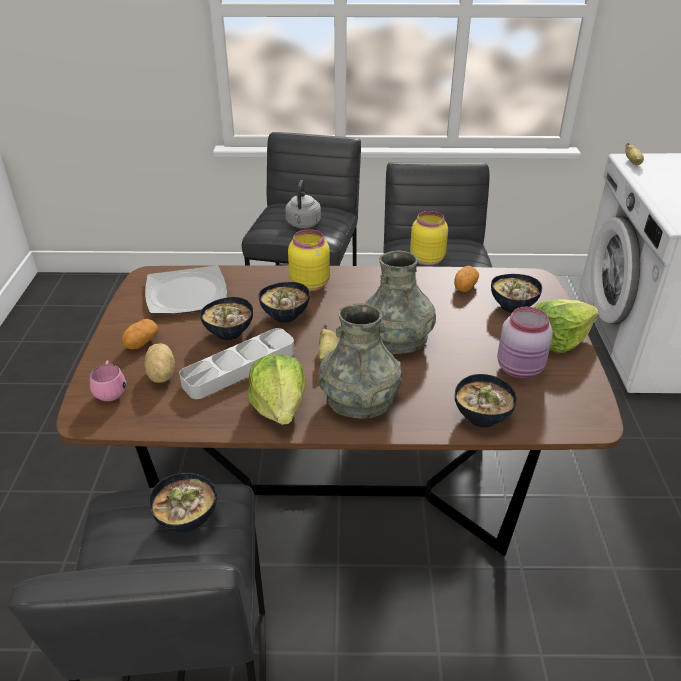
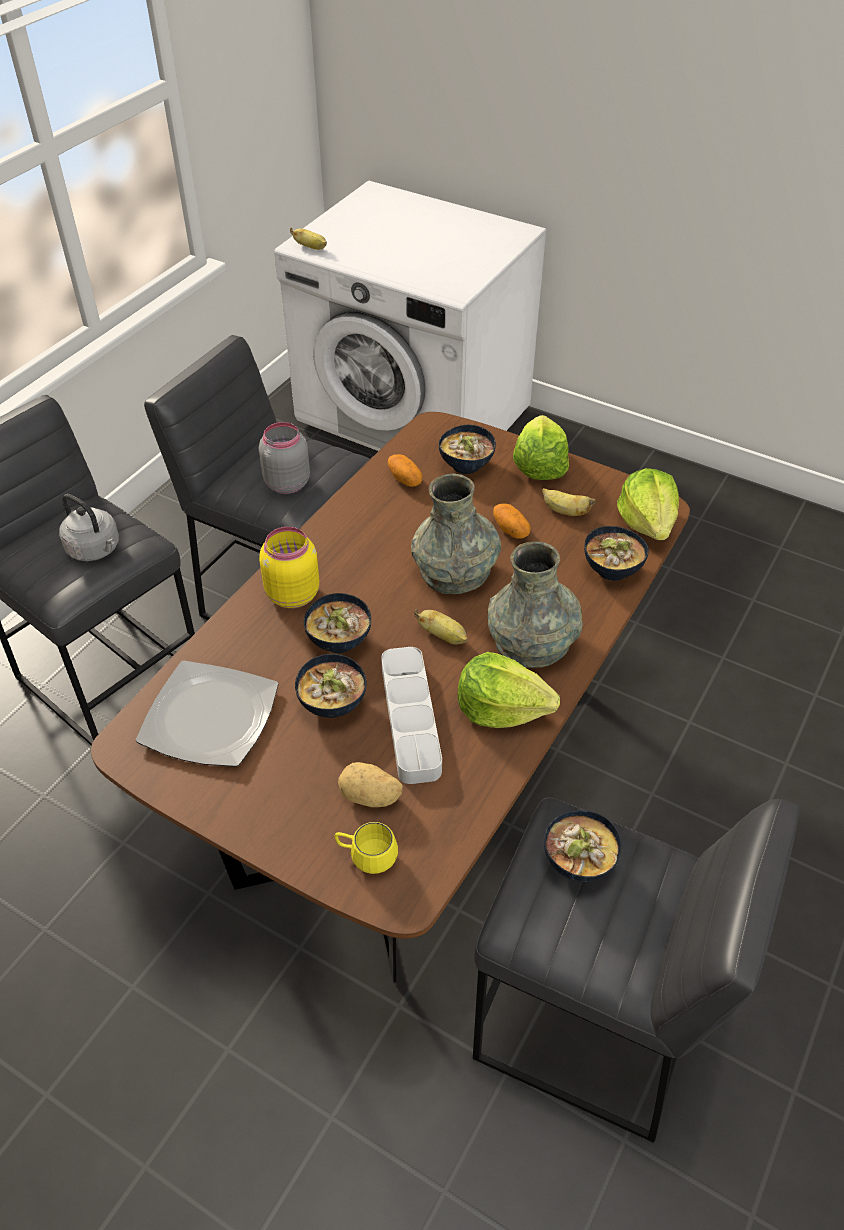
camera: 60 degrees left, 10 degrees up
pink mug [90,360,126,401] -> yellow mug [334,822,398,874]
potato [122,319,158,349] -> potato moved to [493,503,531,539]
yellow jar [410,211,448,265] -> grey jar [259,422,310,494]
pink jar [497,307,553,379] -> banana [542,488,596,516]
none -> lettuce [617,468,679,540]

